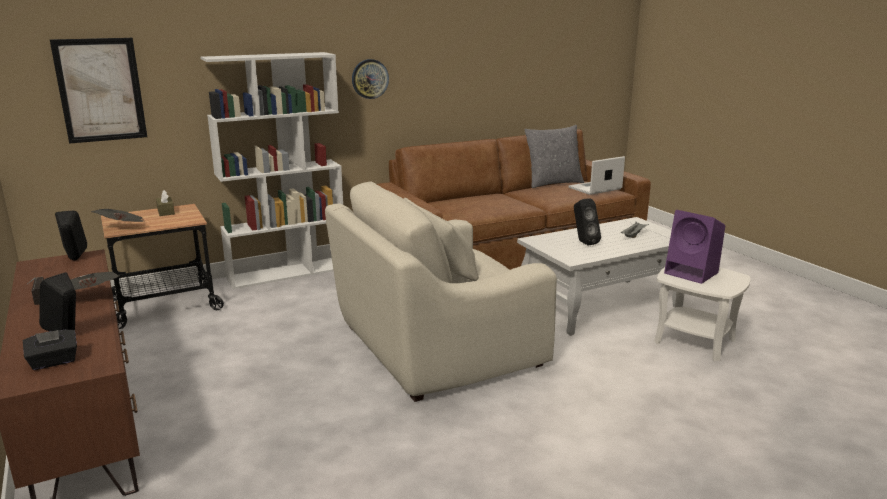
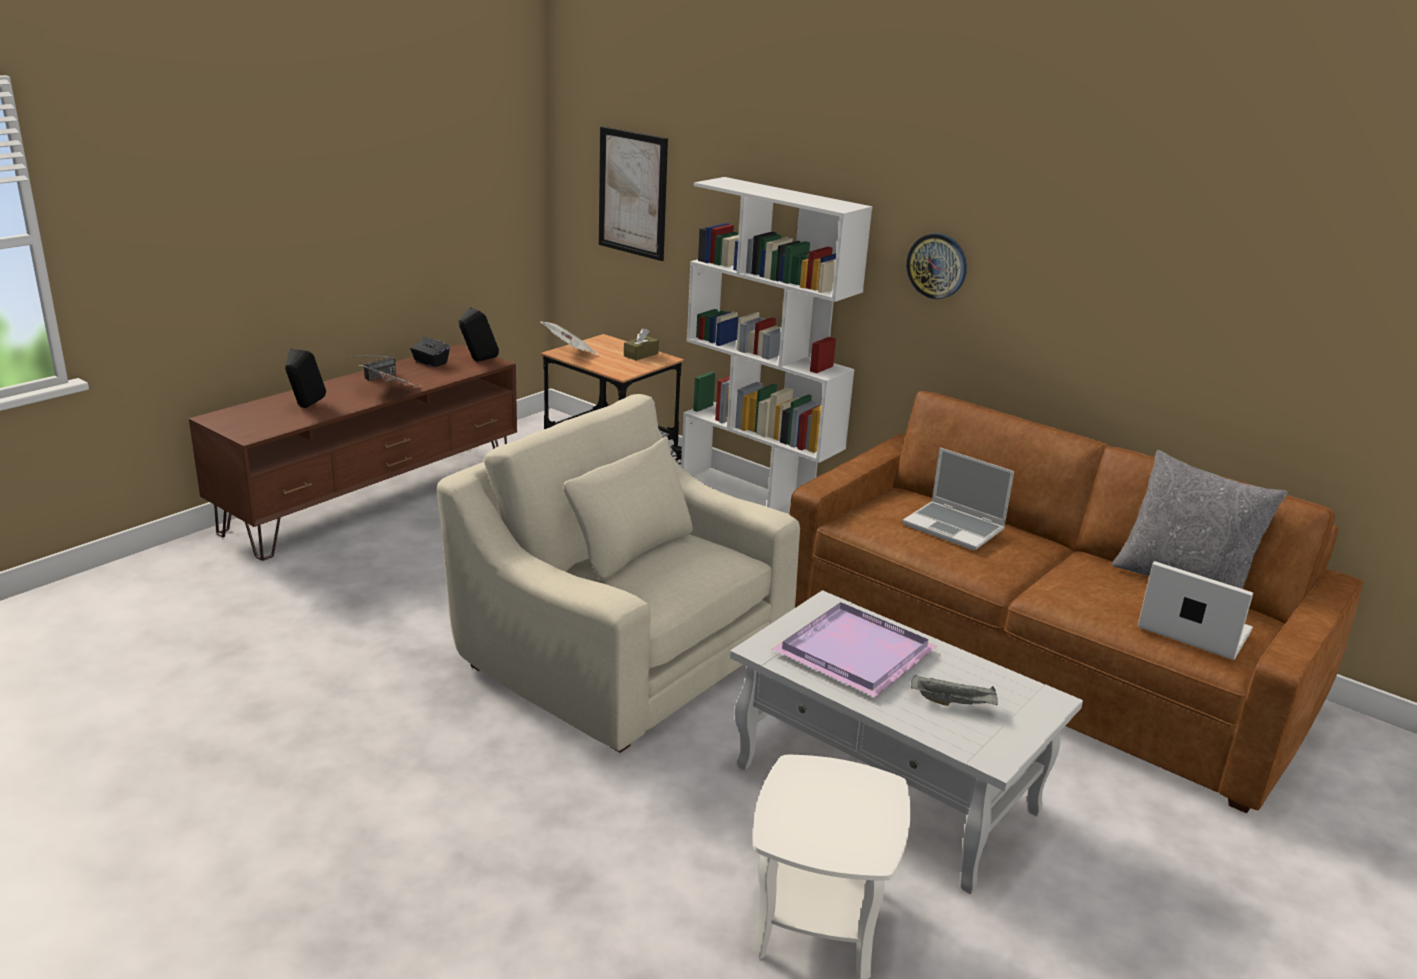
camera: 65 degrees right, 5 degrees up
black tissue box [23,330,77,370] -> black tissue box moved to [410,336,450,367]
black speaker [574,198,601,246] -> purple tray [772,602,937,697]
purple speaker [664,210,725,284] -> none
none -> laptop [902,448,1014,550]

